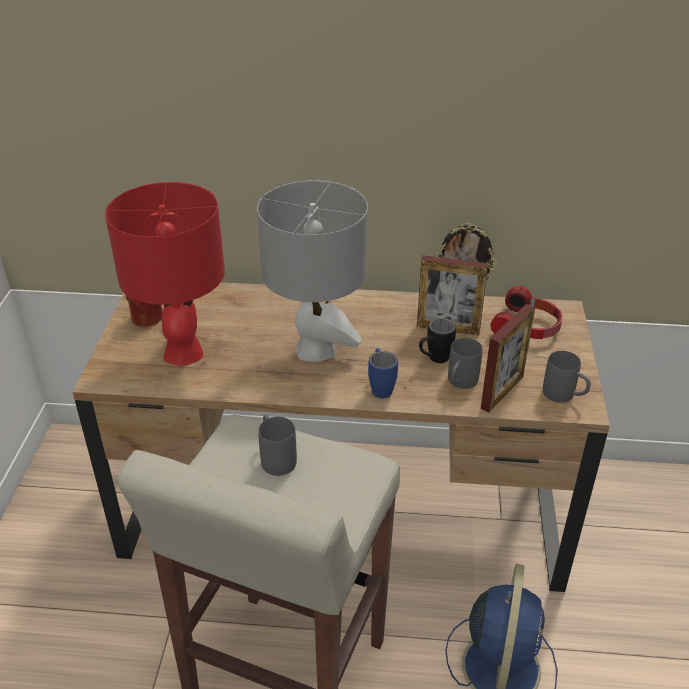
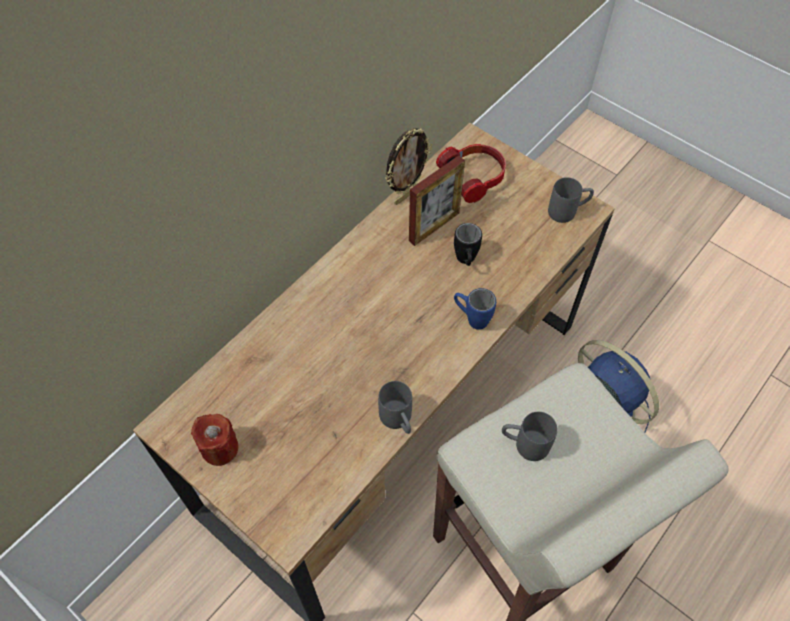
camera: 55 degrees left, 20 degrees up
red table lamp [105,182,225,366] -> none
grey table lamp [257,180,368,362] -> none
grey mug [448,338,482,389] -> grey mug moved to [378,381,412,434]
picture frame [481,304,535,412] -> none

